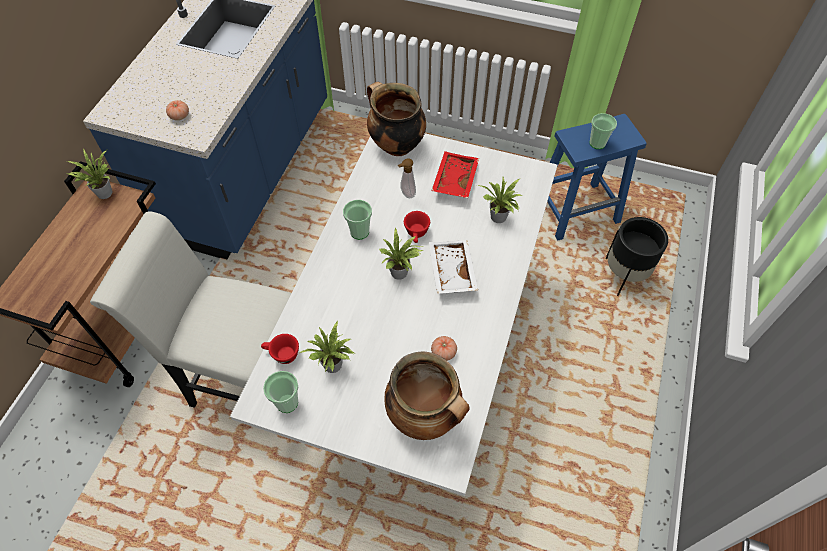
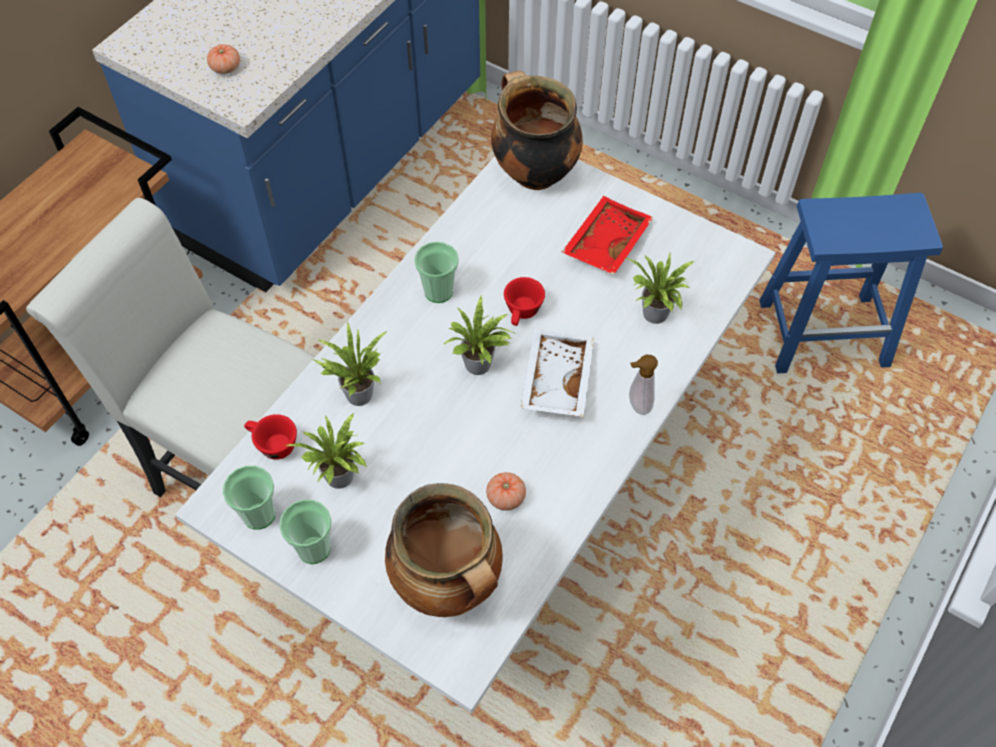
camera: 15 degrees right, 0 degrees up
potted plant [66,148,113,199] -> potted plant moved to [312,321,387,406]
soap dispenser [398,158,416,198] -> soap dispenser moved to [629,355,658,415]
cup [589,113,617,149] -> cup moved to [279,500,332,564]
black planter [606,217,668,296] -> none

